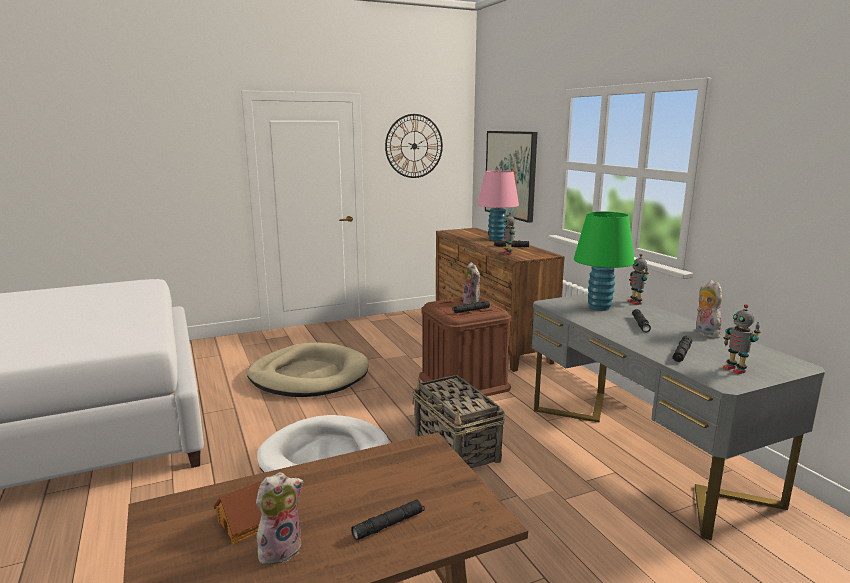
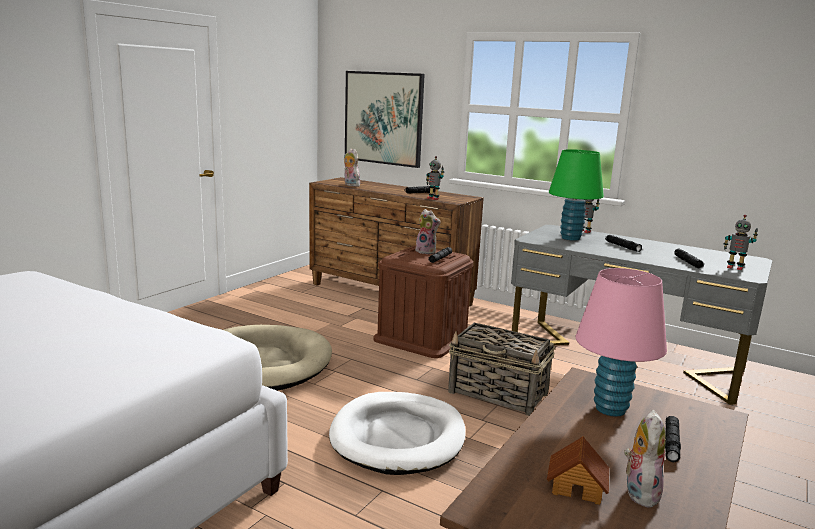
camera: 35 degrees left, 0 degrees up
wall clock [385,114,443,178] -> none
pink table lamp [477,170,519,241] -> pink table lamp moved to [575,268,667,417]
plush toy [696,280,722,339] -> plush toy moved to [344,148,360,187]

